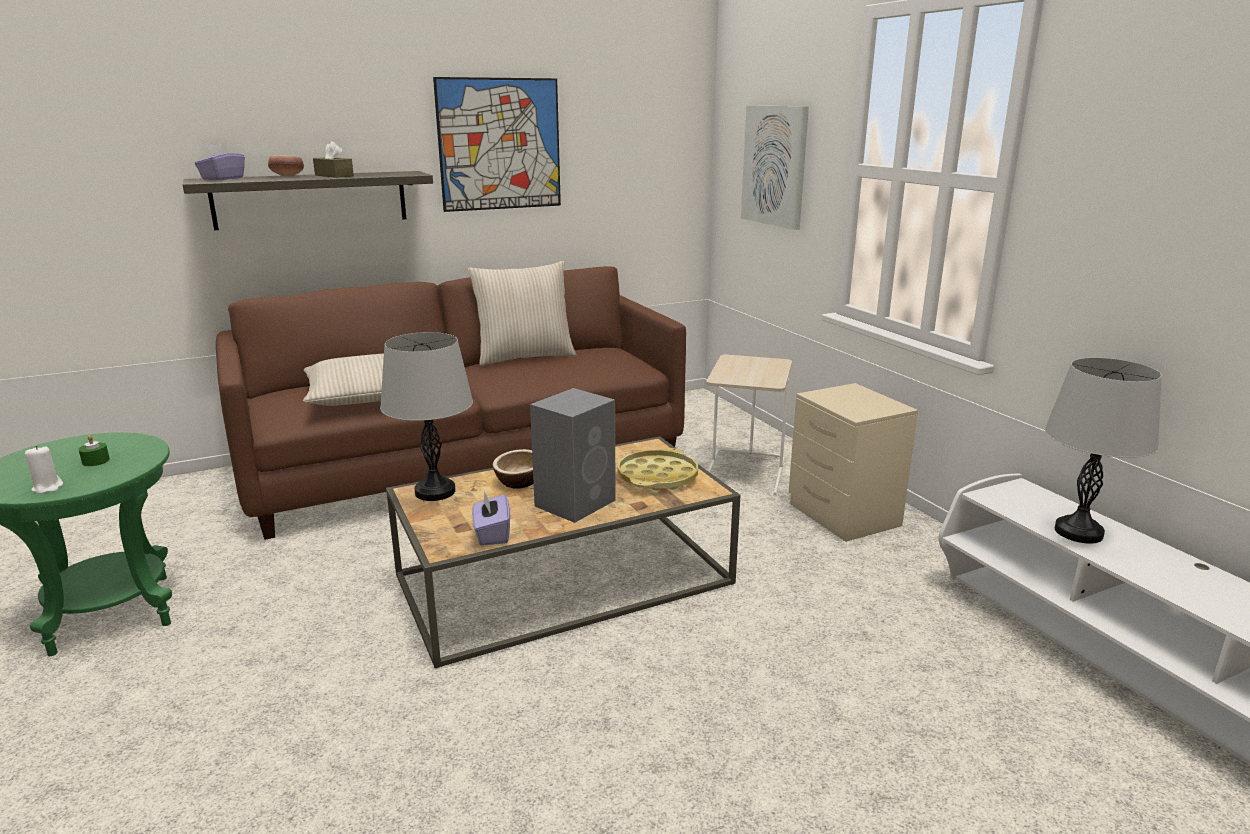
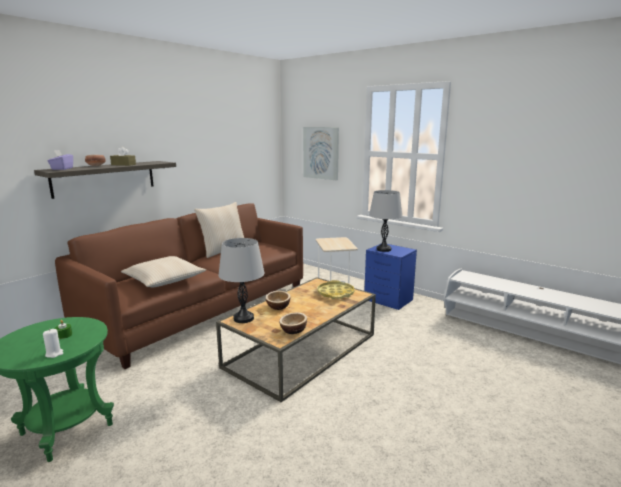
camera: 25 degrees left, 5 degrees down
picture [433,77,561,212] -> none
purple tissue box [472,490,510,546] -> bowl [279,313,307,334]
grey speaker [530,388,616,523] -> none
beige nightstand [789,383,918,542] -> blue nightstand [364,244,417,310]
grey table lamp [1045,358,1161,544] -> grey table lamp moved to [369,190,402,252]

